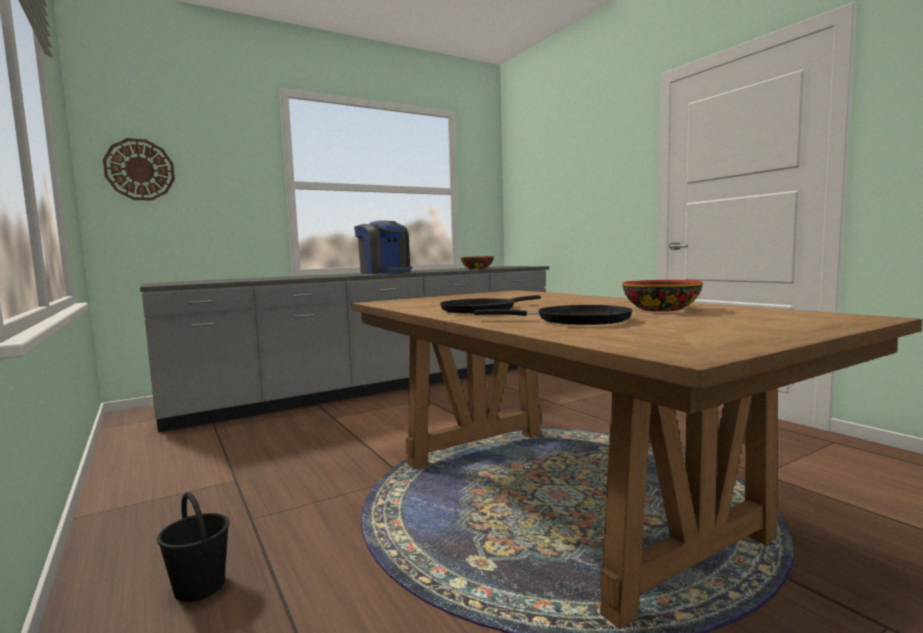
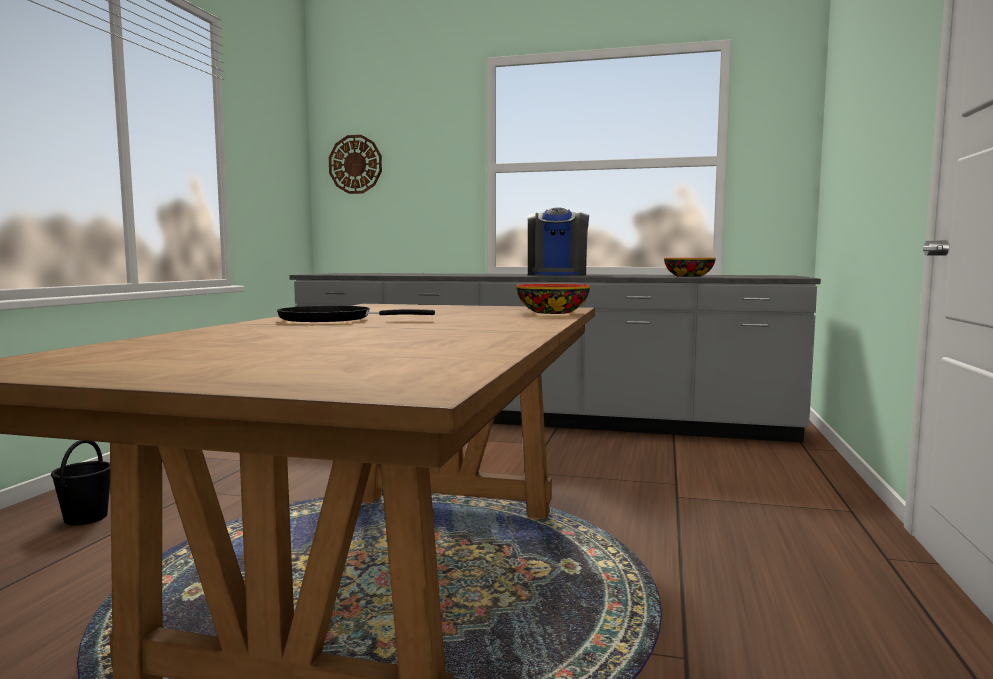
camera: 45 degrees right, 0 degrees up
black frying pan [474,305,633,325] -> none
bowl [622,280,703,312] -> bowl moved to [516,284,590,314]

